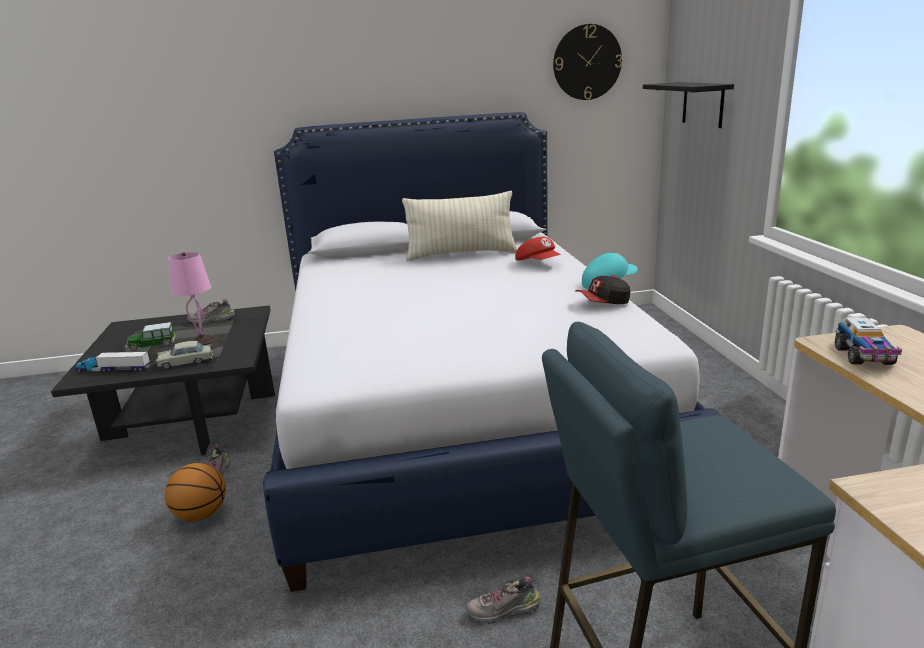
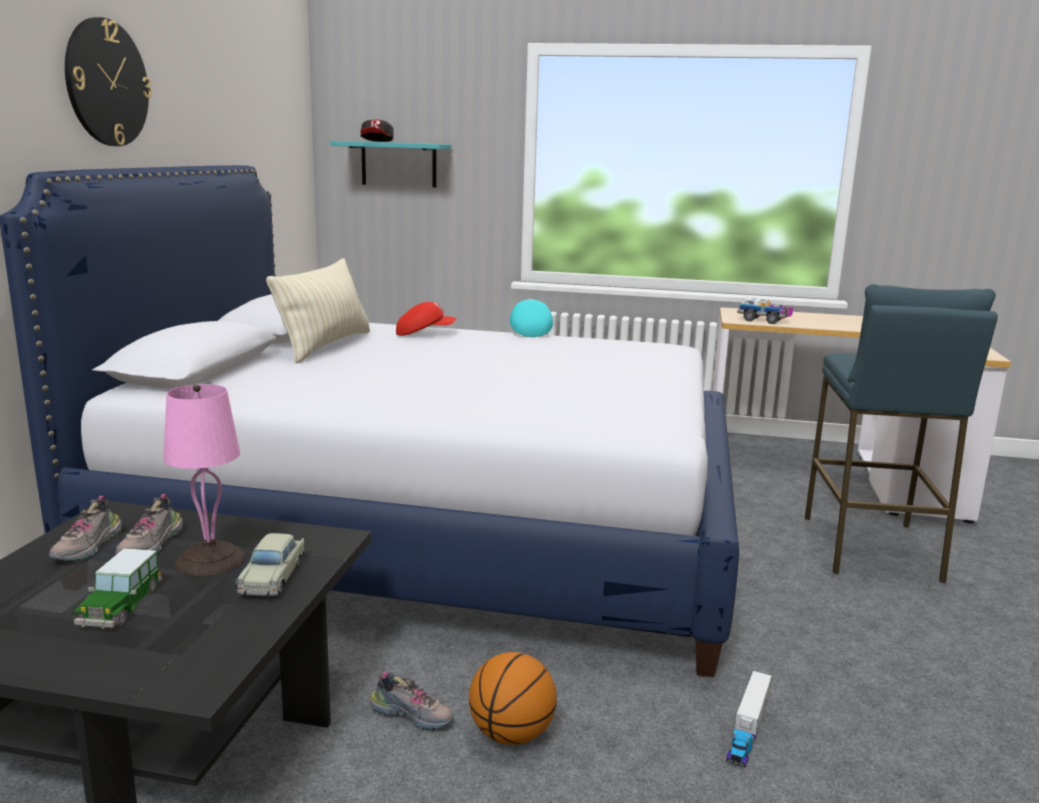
camera: 70 degrees left, 5 degrees down
toy truck [76,352,150,372] -> toy truck moved to [726,671,772,767]
shoe [466,575,540,624] -> shoe moved to [115,494,183,554]
wall clock [553,24,622,100] -> wall clock moved to [65,17,152,146]
cap [575,276,630,304] -> cap moved to [360,119,394,142]
black shelf [643,82,734,128] -> turquoise shelf [330,141,452,187]

